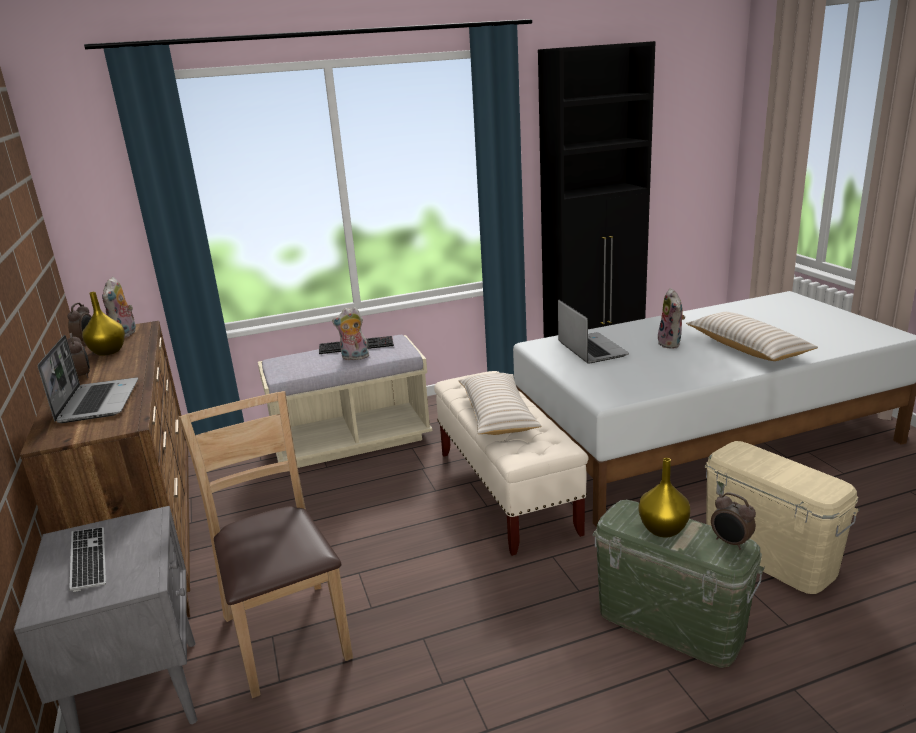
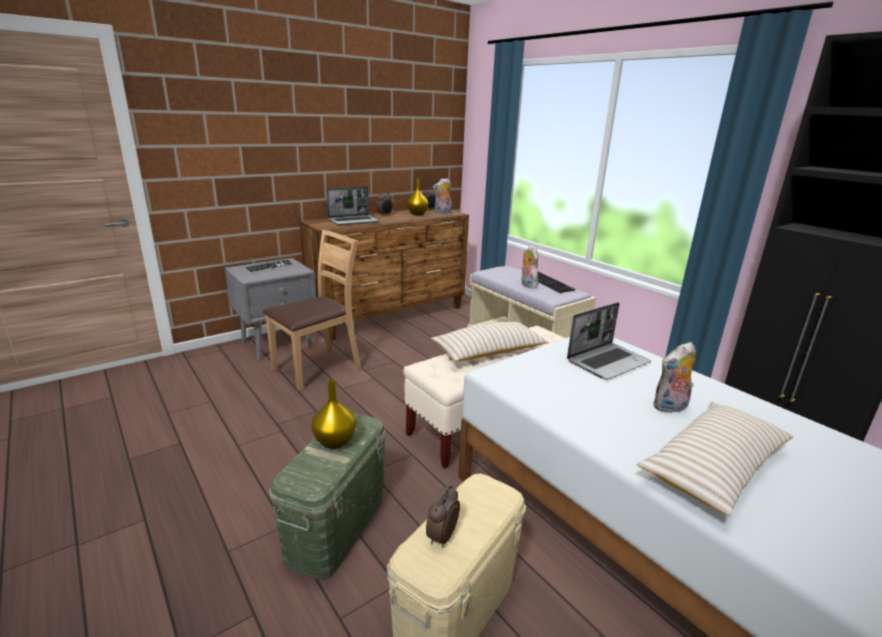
camera: 70 degrees right, 0 degrees up
alarm clock [711,492,756,550] -> alarm clock moved to [426,484,460,547]

